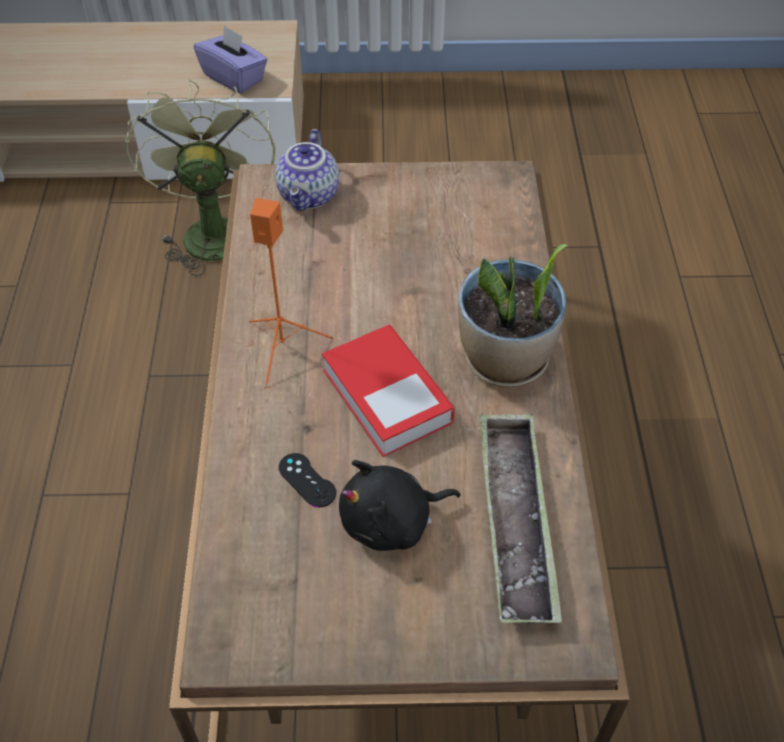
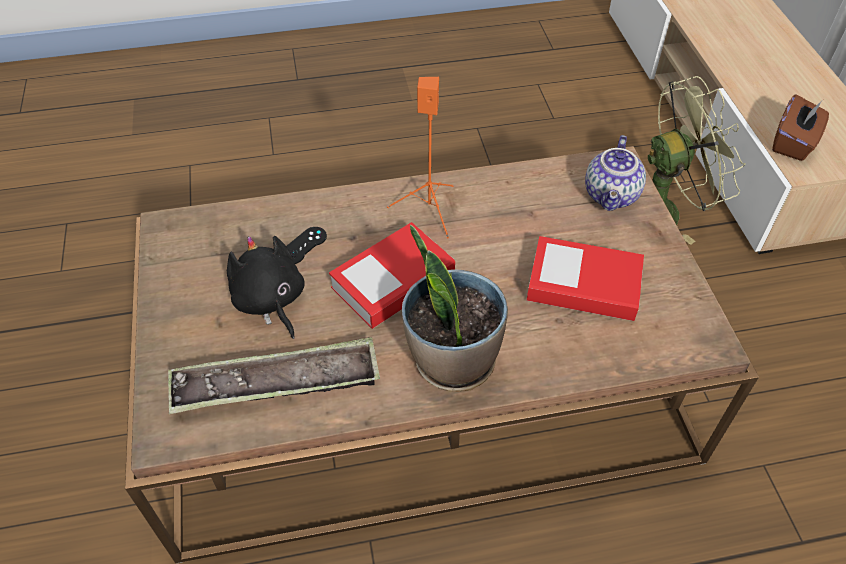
camera: 80 degrees right, 0 degrees up
purple tissue box [194,25,267,94] -> brown tissue box [772,94,829,161]
teapot [275,129,339,211] -> teapot turned 75 degrees counterclockwise [585,135,646,211]
none -> book [527,236,644,321]

